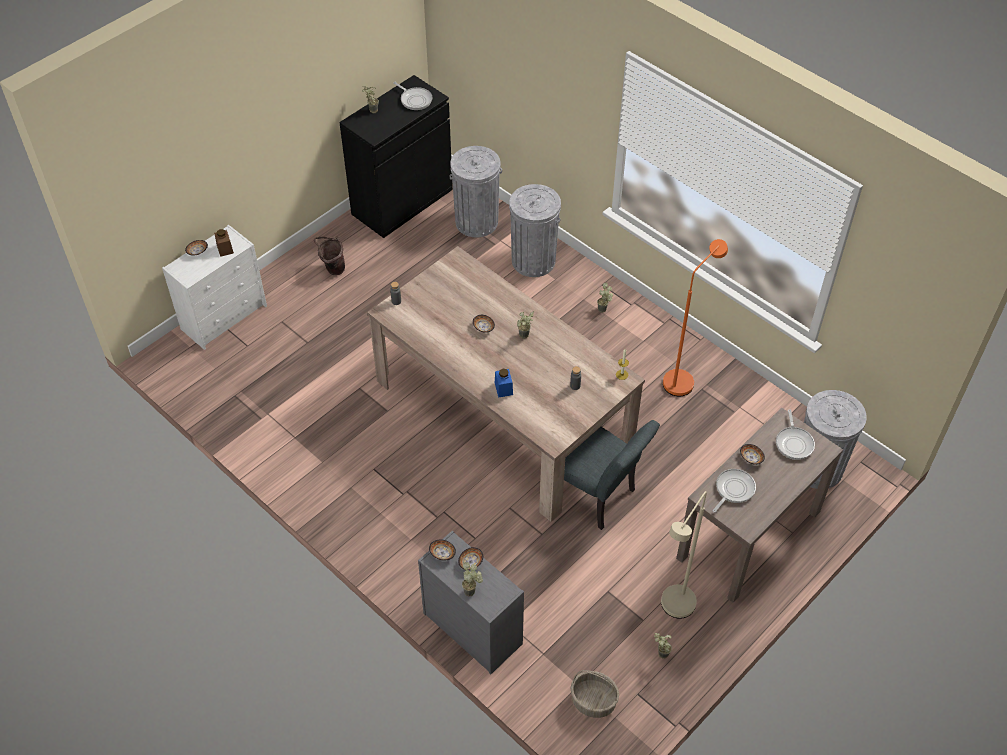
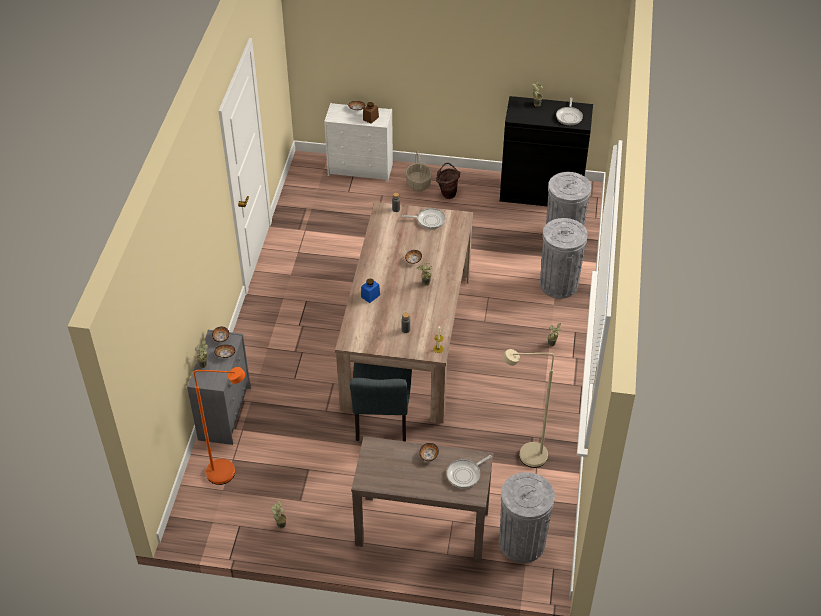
camera: 55 degrees right, 5 degrees down
basket [571,670,619,718] -> basket moved to [405,151,432,191]
beige floor lamp [661,491,707,618] -> beige floor lamp moved to [503,349,554,468]
orange floor lamp [663,239,728,397] -> orange floor lamp moved to [194,367,245,485]
frying pan [712,469,756,513] -> frying pan moved to [402,208,446,229]

